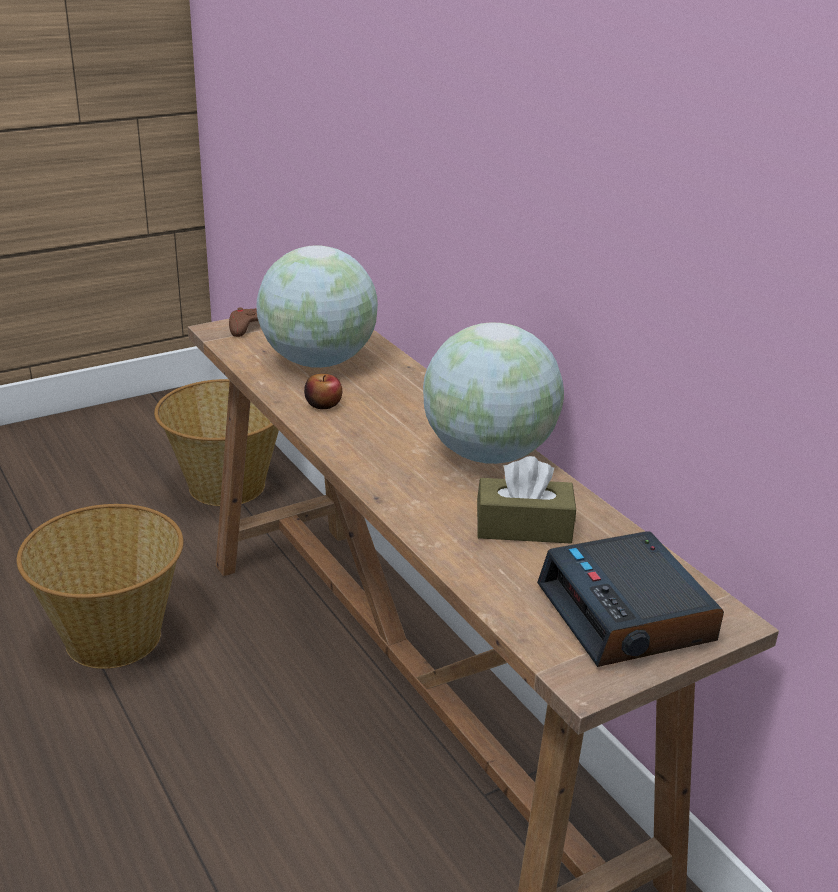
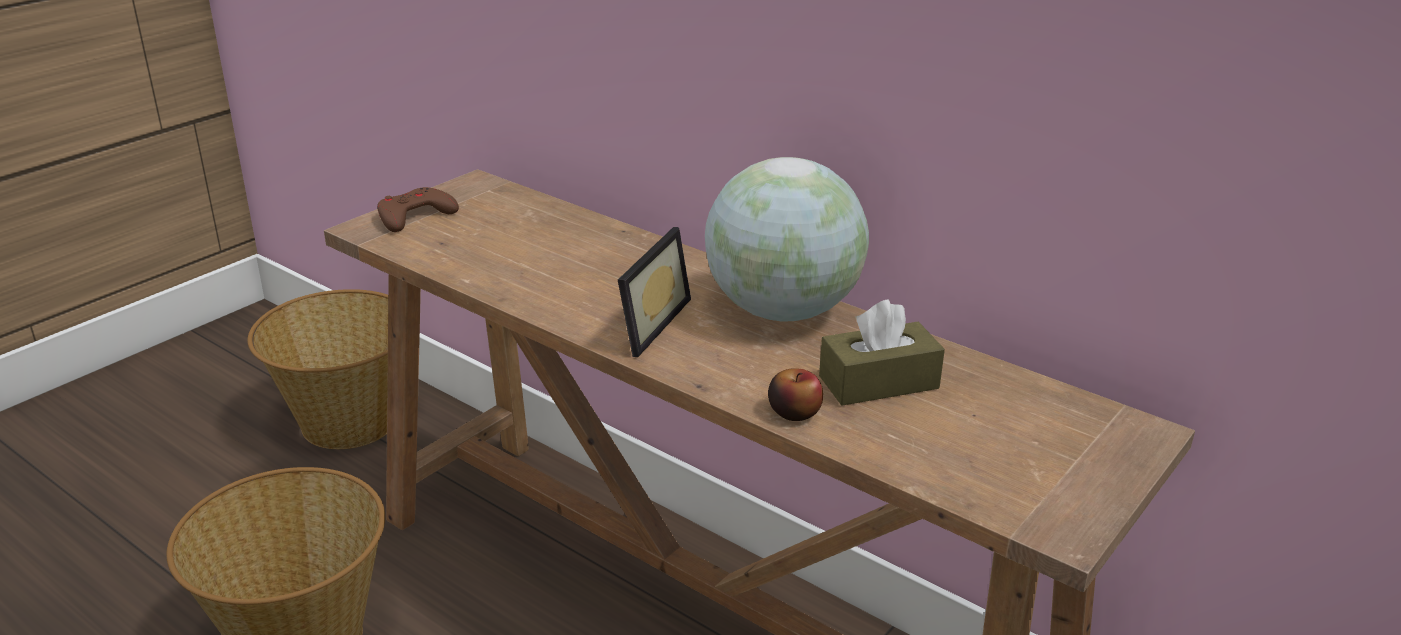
camera: 20 degrees left, 0 degrees up
globe [256,245,378,368] -> none
apple [304,374,342,409] -> apple moved to [768,368,823,421]
alarm clock [537,531,724,667] -> none
none -> picture frame [618,227,691,357]

